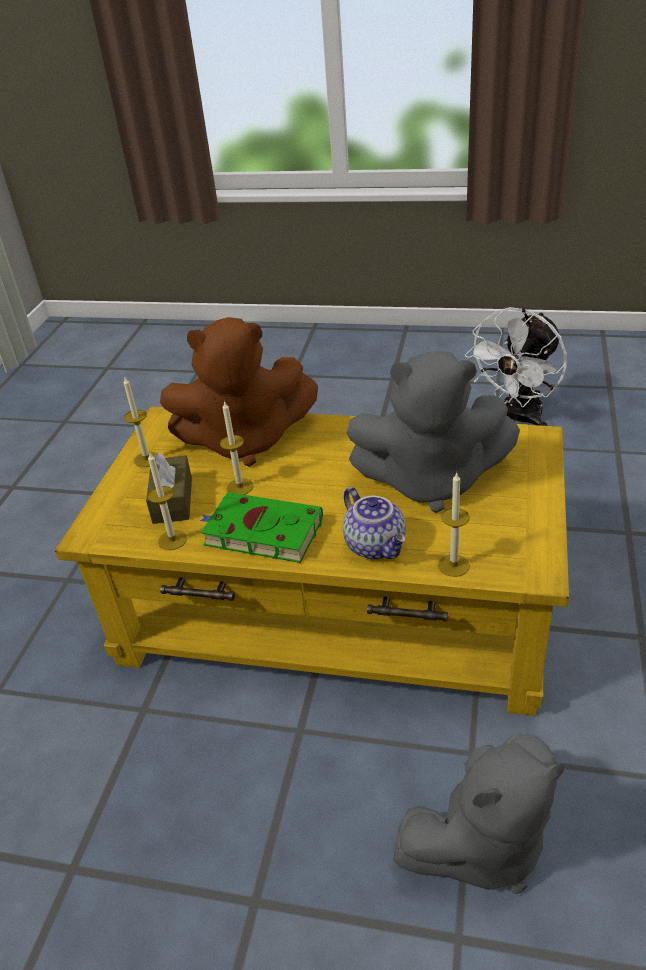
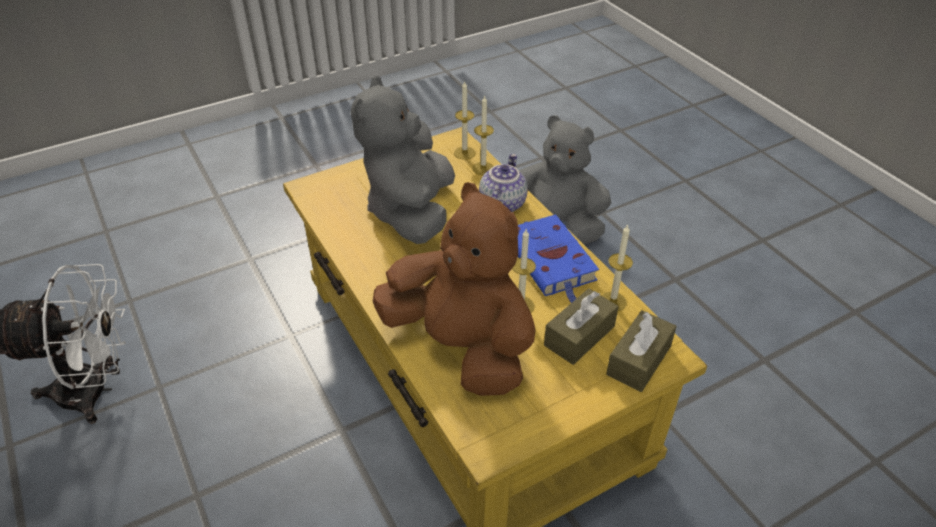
camera: 135 degrees left, 5 degrees up
candle [124,377,157,467] -> candle moved to [454,80,476,160]
green book [200,492,323,563] -> blue book [518,214,599,303]
grey plush toy [347,350,520,513] -> grey plush toy turned 135 degrees counterclockwise [351,75,455,244]
none -> brown tissue box [606,310,677,392]

